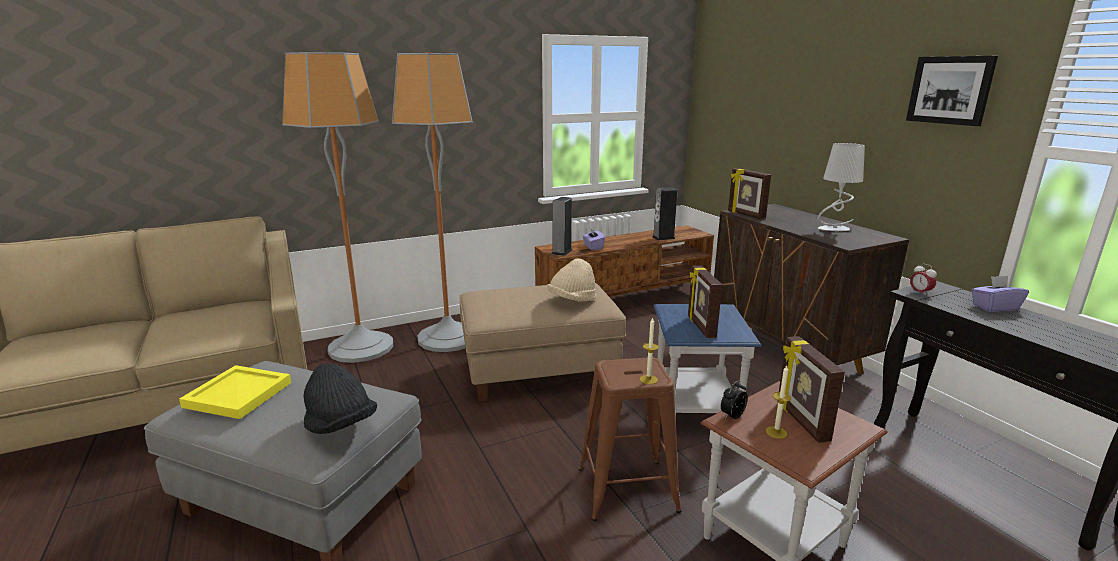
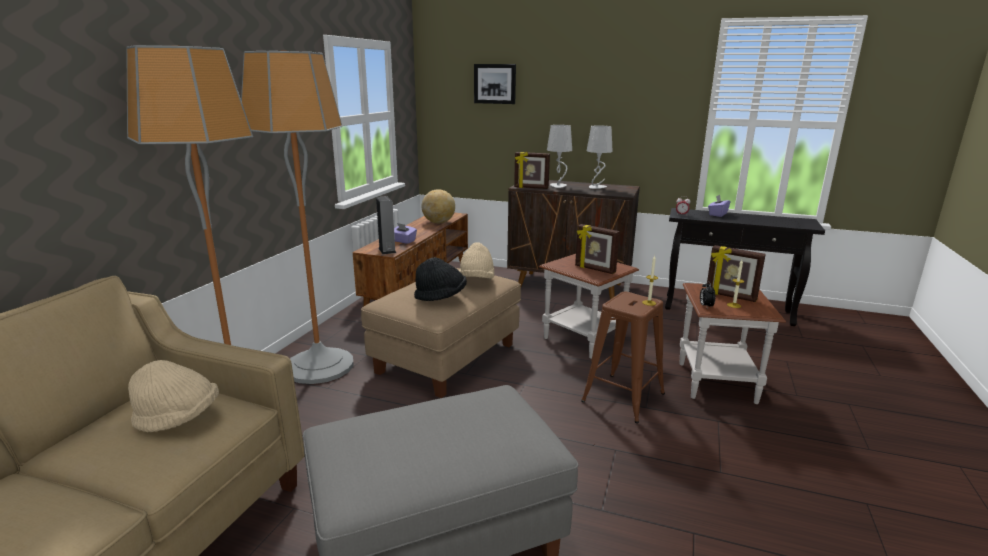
camera: 45 degrees left, 0 degrees up
yellow tray [179,365,291,419] -> none
black hat [304,363,377,434] -> black hat moved to [414,257,467,301]
speaker [652,187,677,240] -> globe [422,189,455,223]
blue side table [653,304,762,415] -> brown side table [539,254,639,359]
picture [906,56,998,126] -> picture moved to [474,64,516,104]
none -> beige hat [128,360,219,432]
none -> grey table lamp [547,125,572,188]

